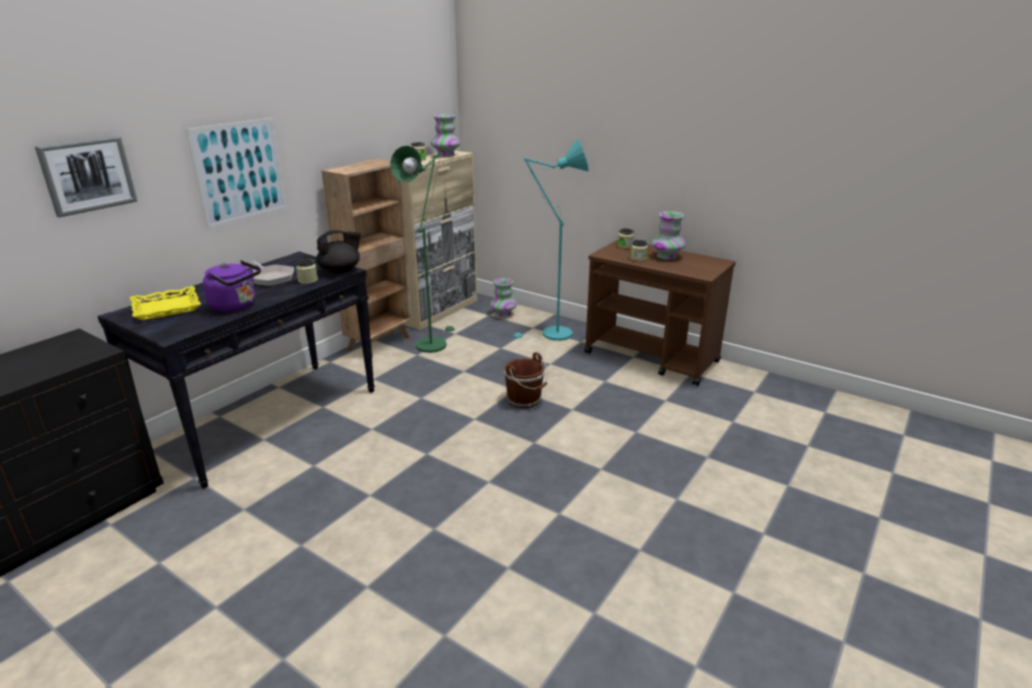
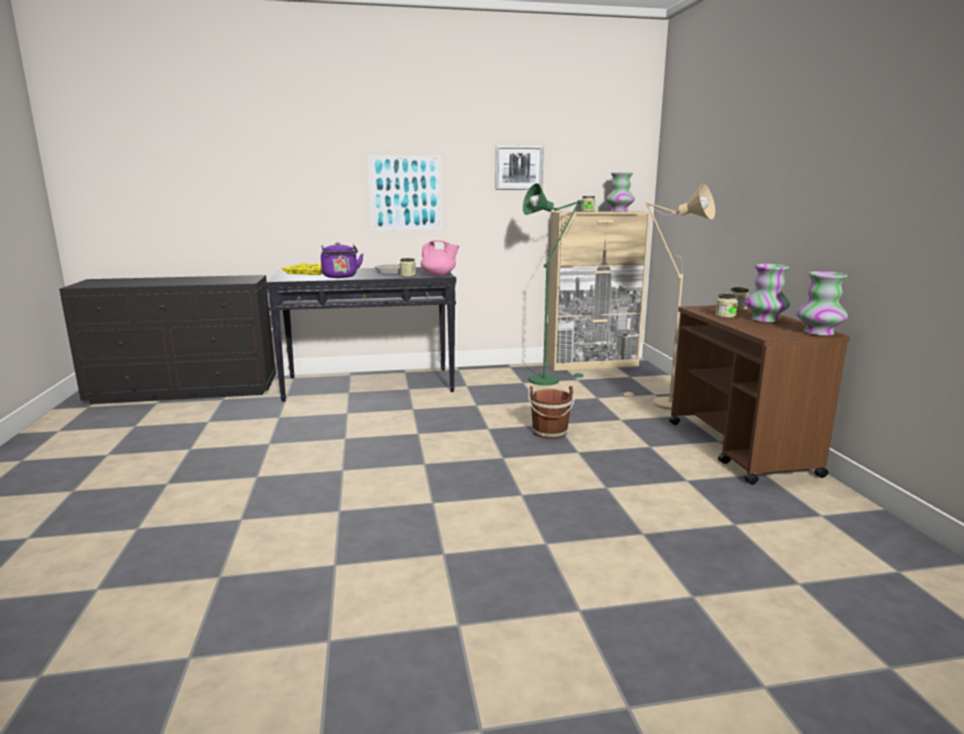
camera: 45 degrees right, 10 degrees down
picture [35,136,137,217] -> picture moved to [495,146,544,190]
black teapot [317,230,361,274] -> pink teapot [421,240,459,276]
brown bookcase [322,159,412,358] -> none
vase [490,278,517,317] -> vase moved to [796,271,848,335]
turquoise floor lamp [511,139,588,341] -> beige floor lamp [619,183,715,410]

